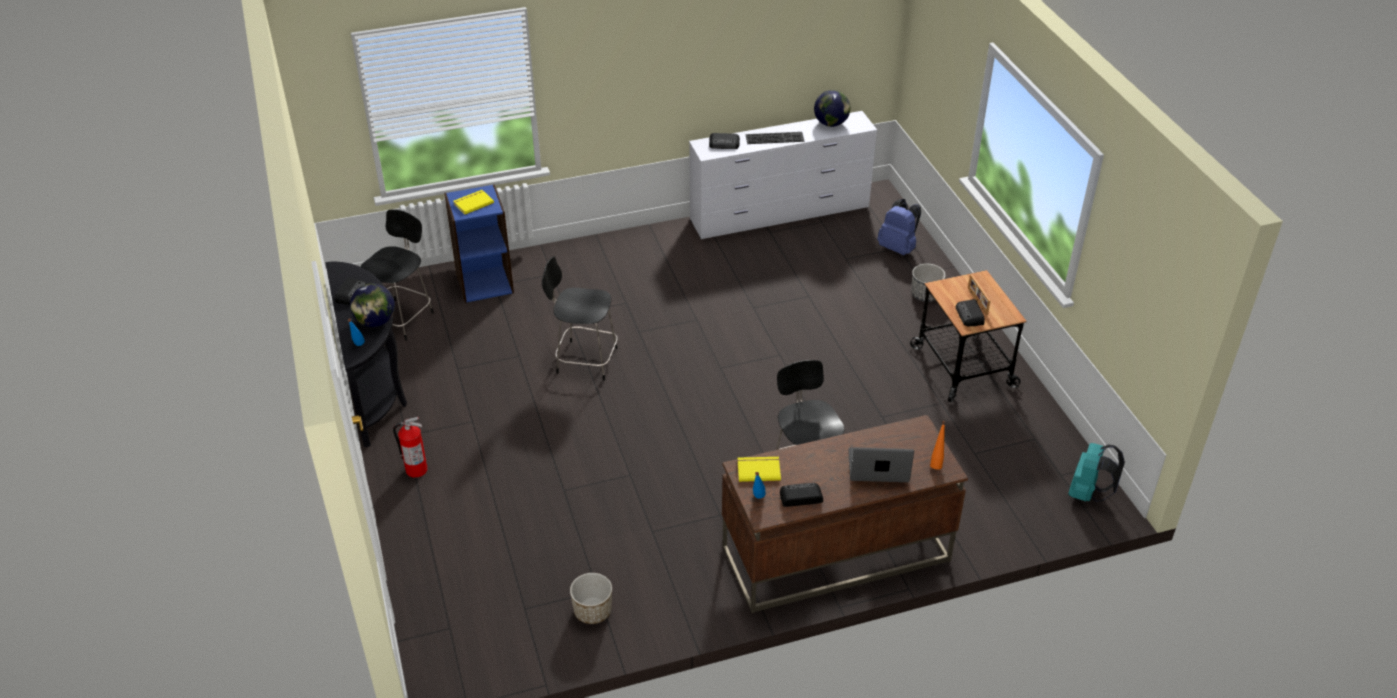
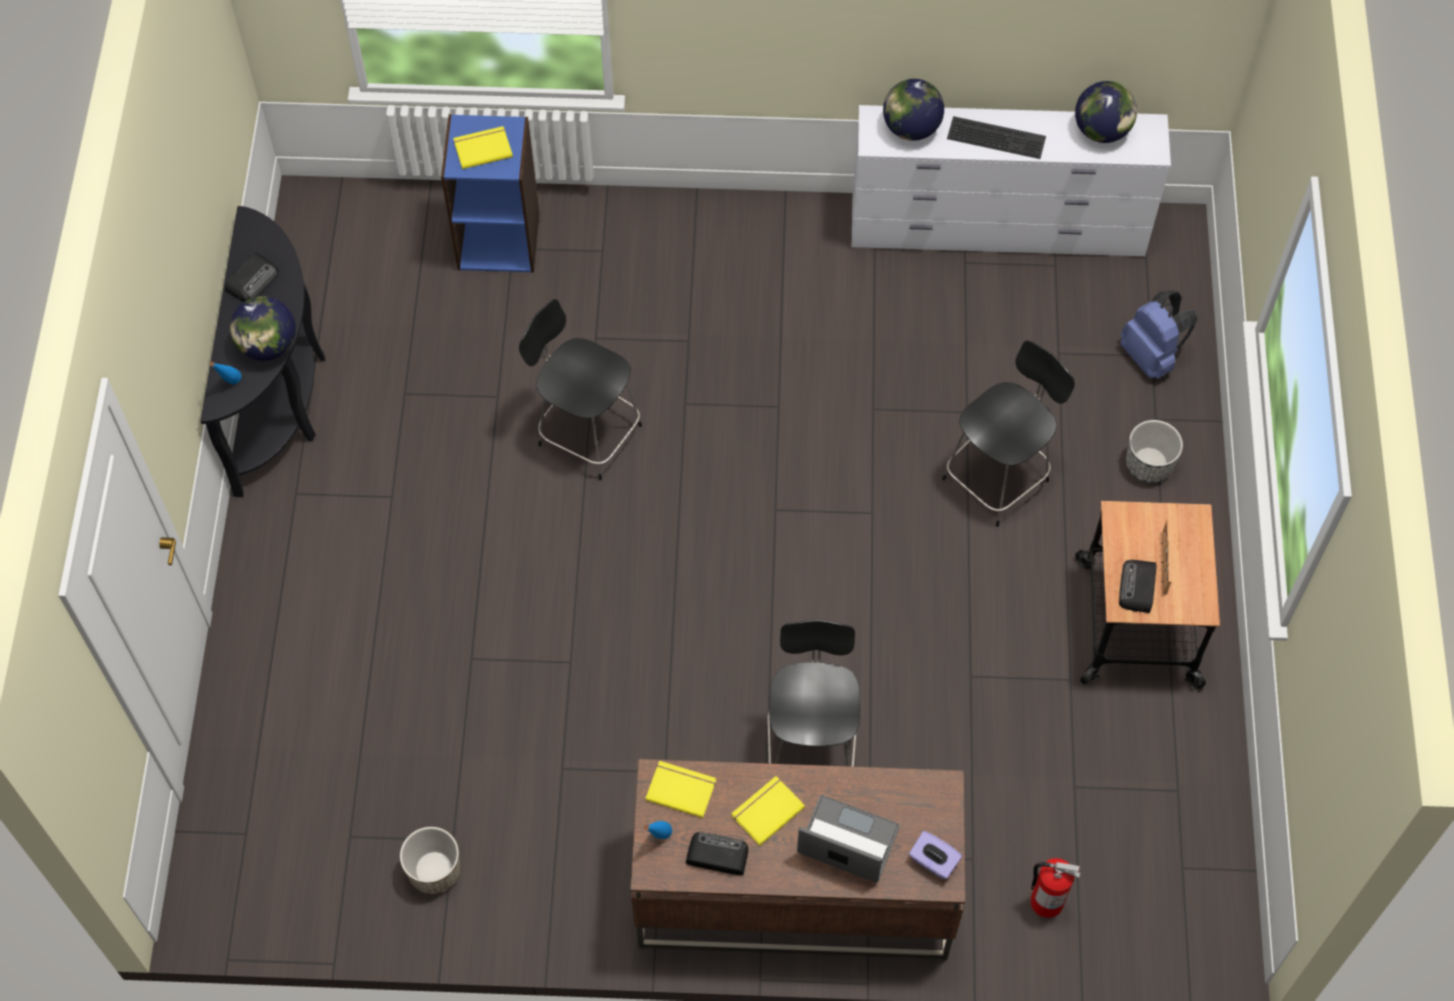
camera: 20 degrees right, 20 degrees up
black chair [360,210,434,341] -> black chair moved to [942,341,1075,527]
fire extinguisher [393,417,428,478] -> fire extinguisher moved to [1030,858,1080,918]
radio [709,133,740,149] -> globe [883,79,944,141]
orange bottle [930,421,946,470] -> purple tissue box [909,831,962,879]
turquoise backpack [1068,443,1125,502] -> none
none -> yellow book [731,776,805,846]

